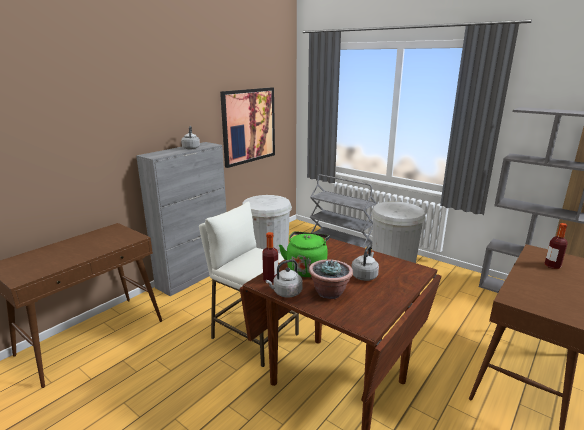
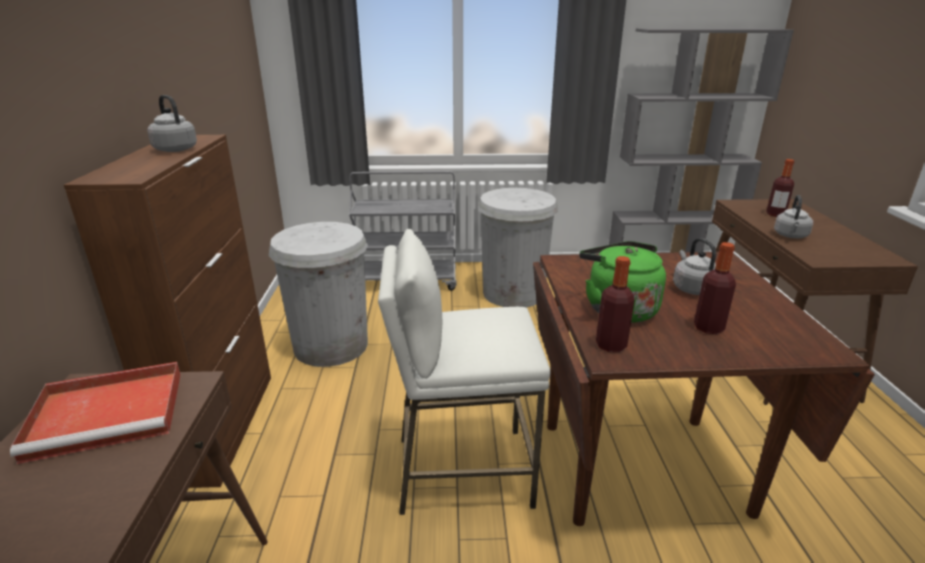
camera: 40 degrees left, 5 degrees up
grey cabinet [136,142,227,296] -> brown cabinet [64,135,271,488]
picture [220,87,275,168] -> none
grey kettle [266,259,302,298] -> grey kettle moved to [774,195,813,238]
potted plant [309,259,353,299] -> bottle [694,242,736,334]
none -> red tray [10,362,181,464]

